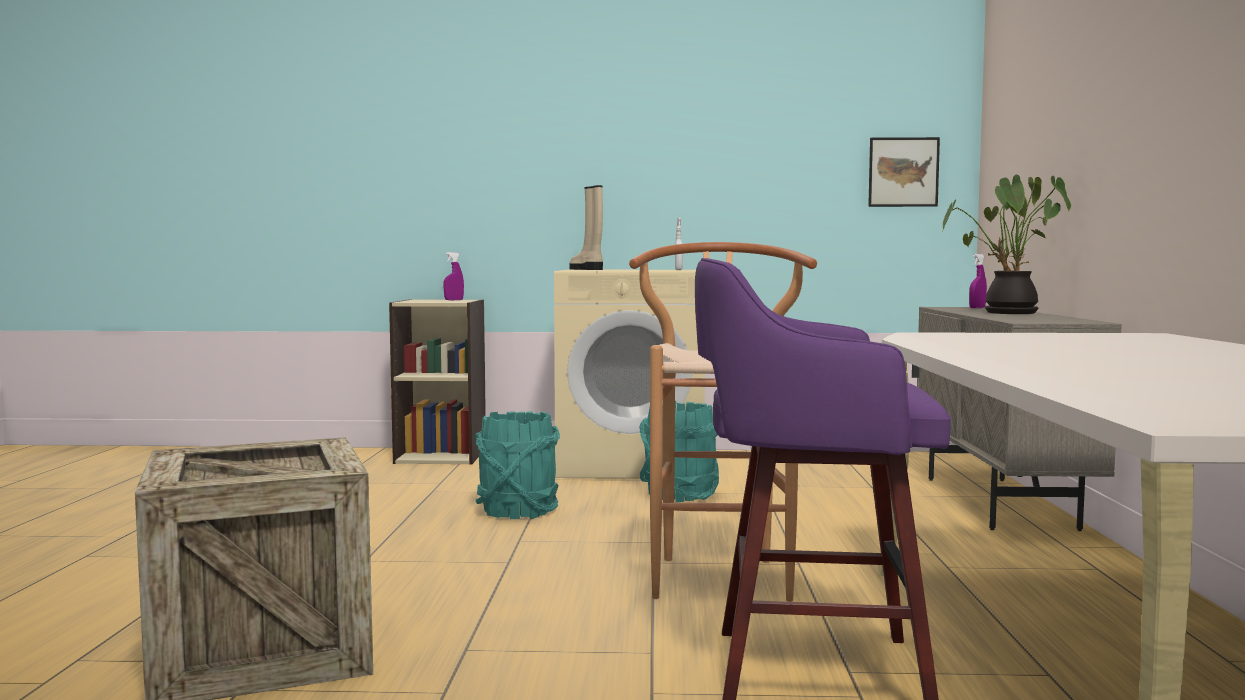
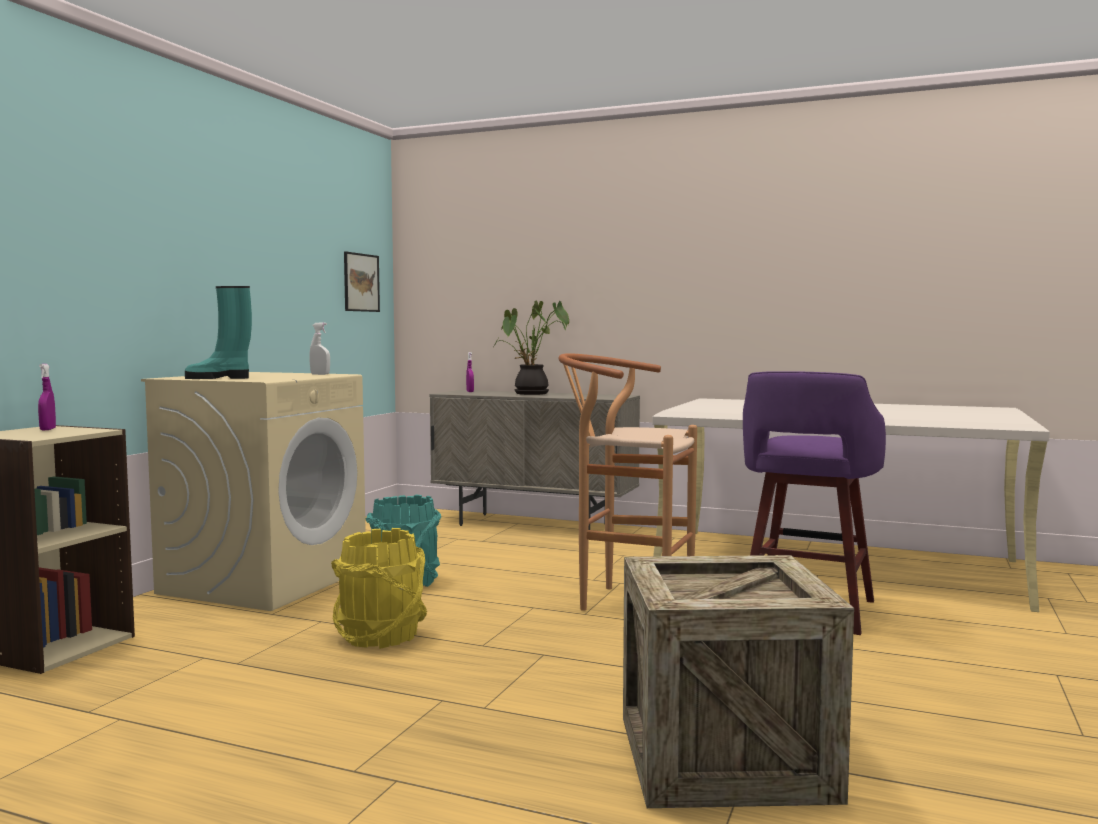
camera: 70 degrees left, 0 degrees up
turquoise bucket [474,411,560,519] -> yellow bucket [331,528,427,649]
beige boot [569,185,603,270] -> turquoise boot [185,286,252,379]

